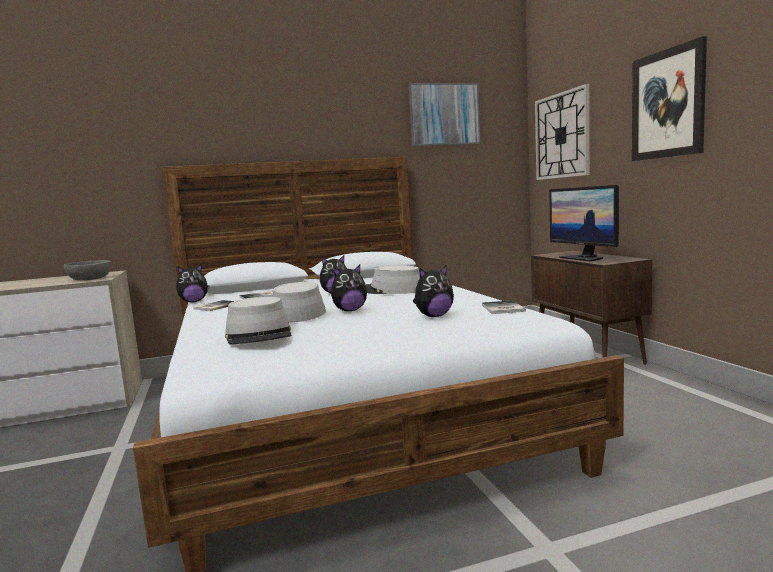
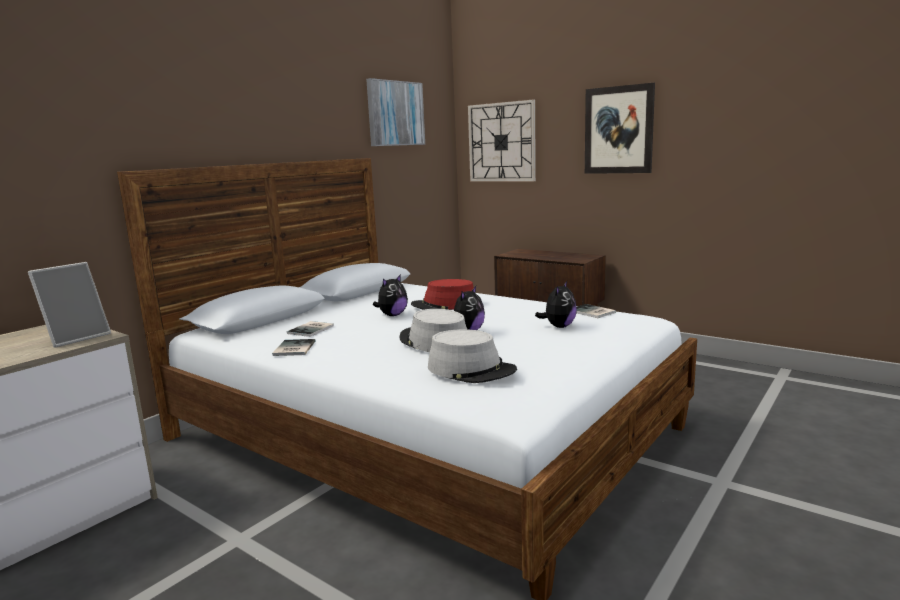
camera: 35 degrees left, 5 degrees up
grey bowl [64,260,111,280] -> picture frame [28,262,111,348]
plush toy [176,264,209,302] -> none
grey hat [365,265,420,294] -> red hat [411,279,474,310]
monitor [549,185,619,262] -> none

